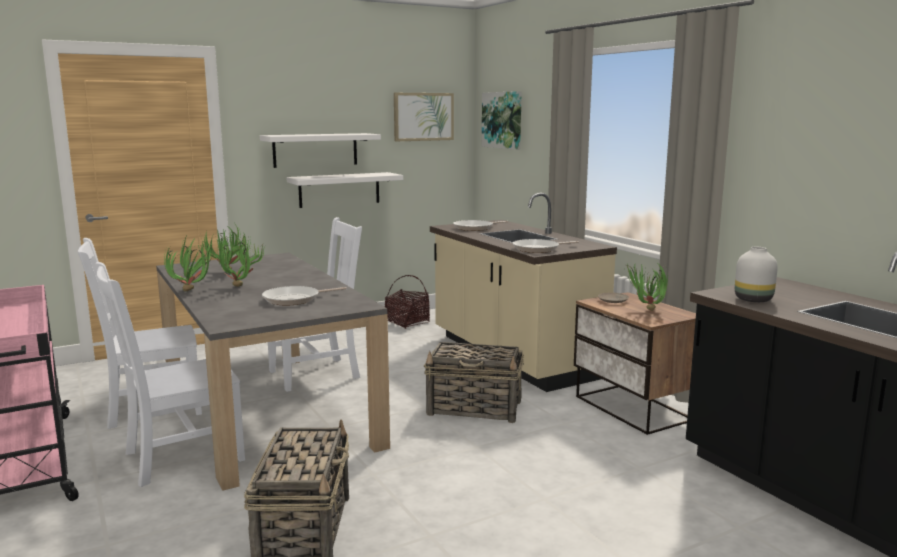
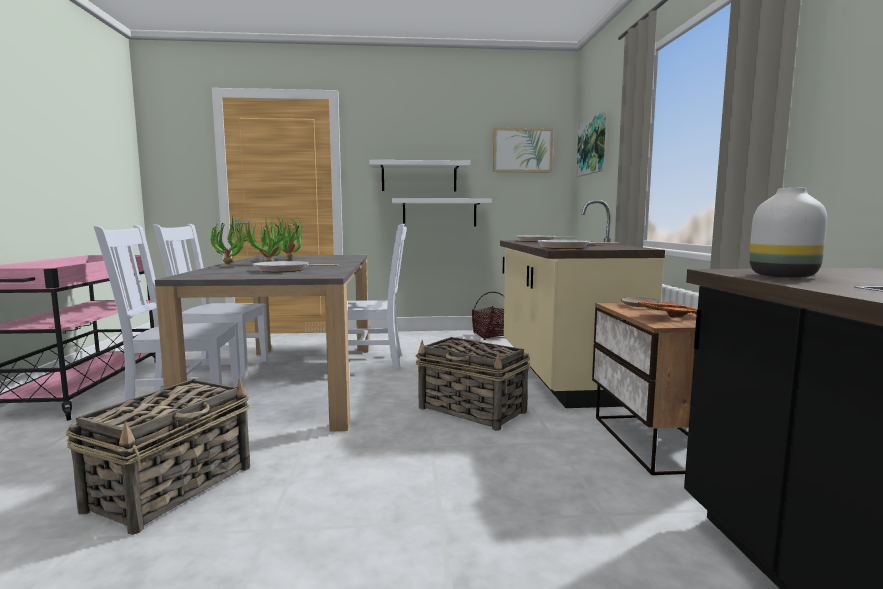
camera: 25 degrees right, 5 degrees down
potted plant [627,264,668,311] -> orange tray [633,300,698,318]

